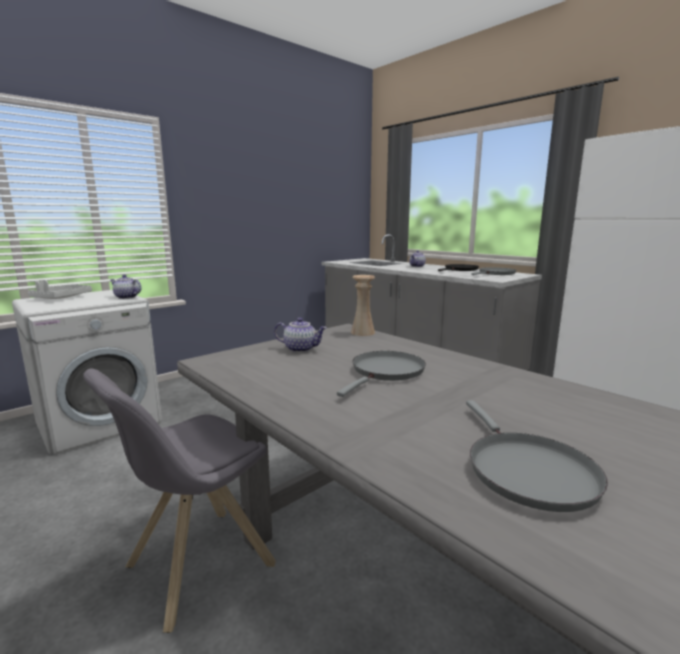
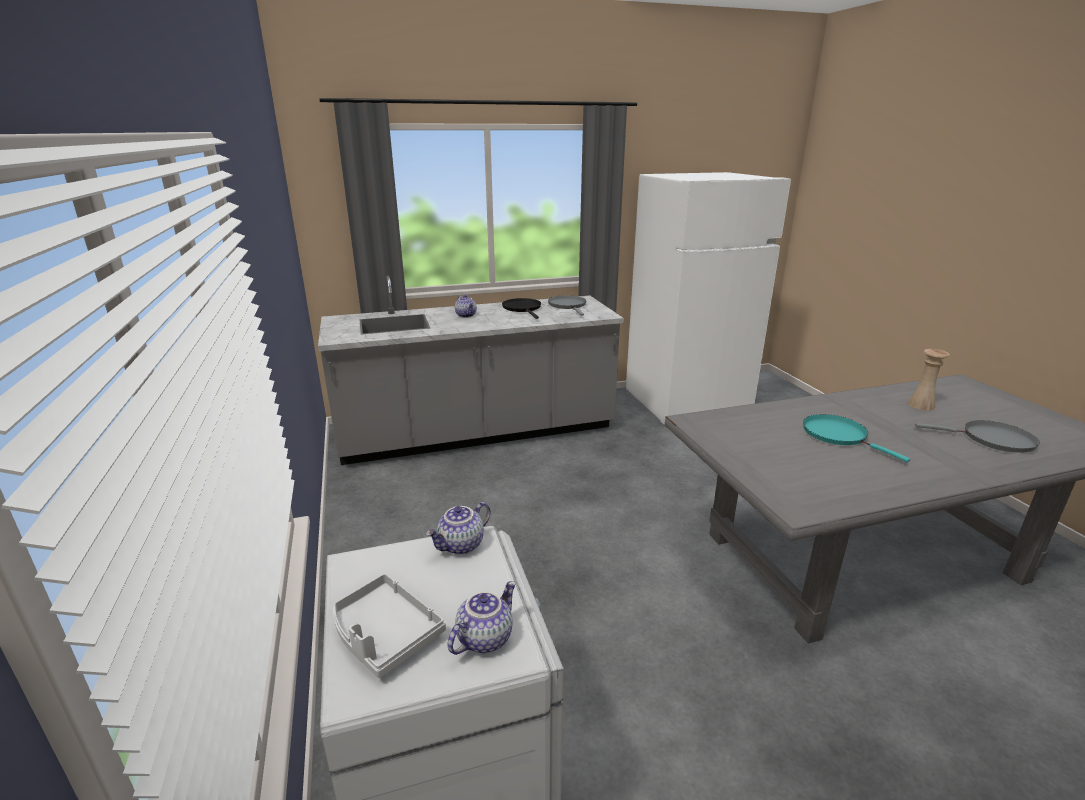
camera: 65 degrees left, 10 degrees up
grey chair [83,369,276,633] -> none
teapot [274,318,327,353] -> teapot moved to [447,581,516,655]
grey frying pan [337,351,426,397] -> turquoise frying pan [803,414,910,462]
beige vase [351,275,375,336] -> beige vase moved to [908,349,950,411]

